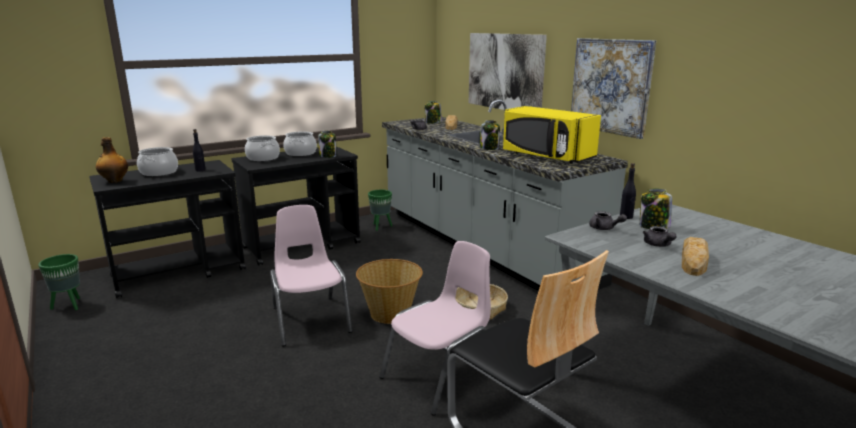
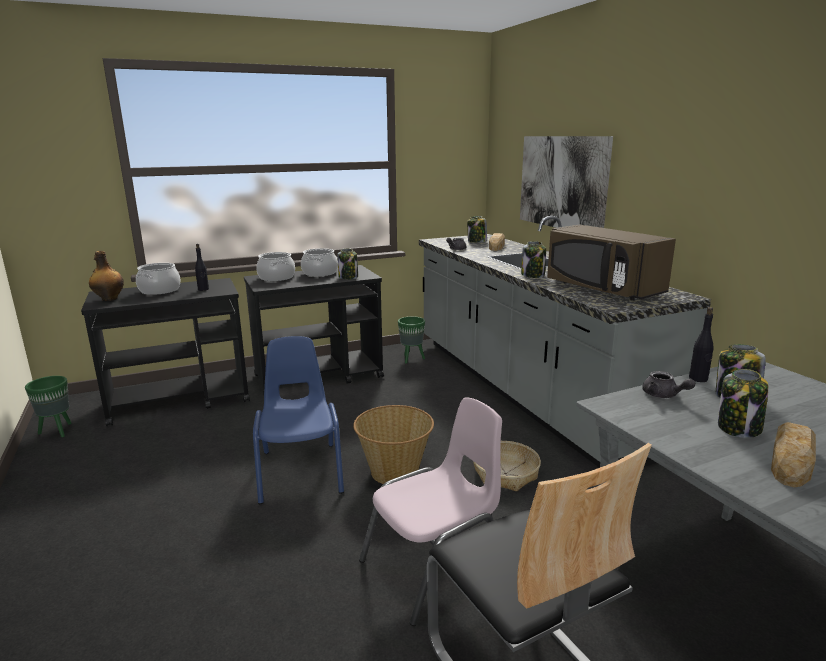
camera: 10 degrees right, 0 degrees up
pink chair [270,205,353,346] -> blue chair [253,336,344,504]
yellow microwave [503,106,601,164] -> brown microwave [547,225,676,300]
picture [571,38,656,139] -> none
grey teapot [643,226,676,247] -> jar [718,369,769,438]

